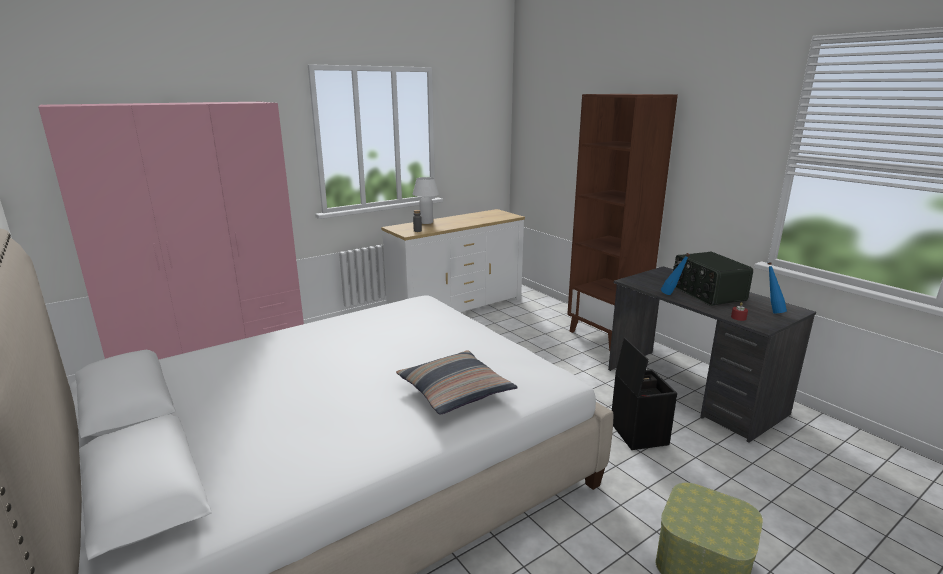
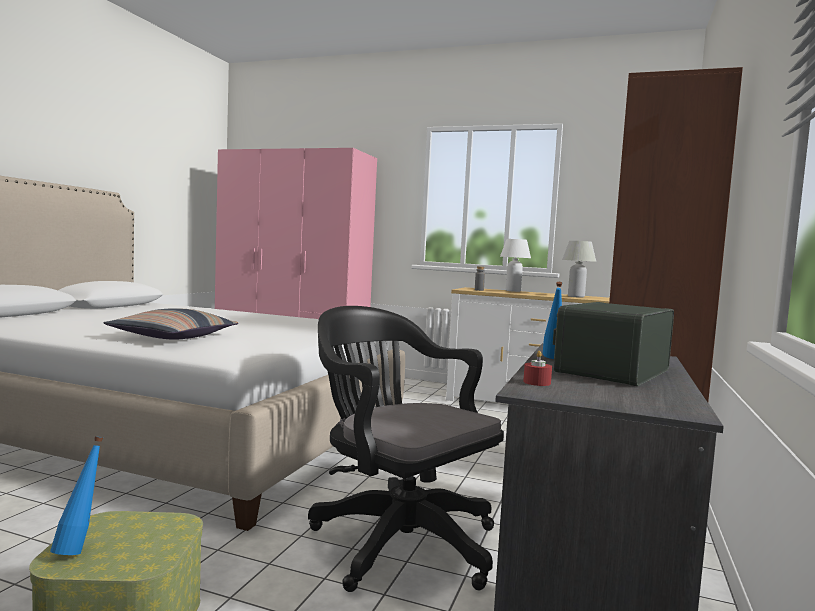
camera: 55 degrees right, 15 degrees down
black storage box [612,338,677,450] -> black office chair [308,306,504,592]
blue bottle [768,262,787,313] -> blue bottle moved to [50,436,103,555]
none -> white table lamp [562,241,596,298]

